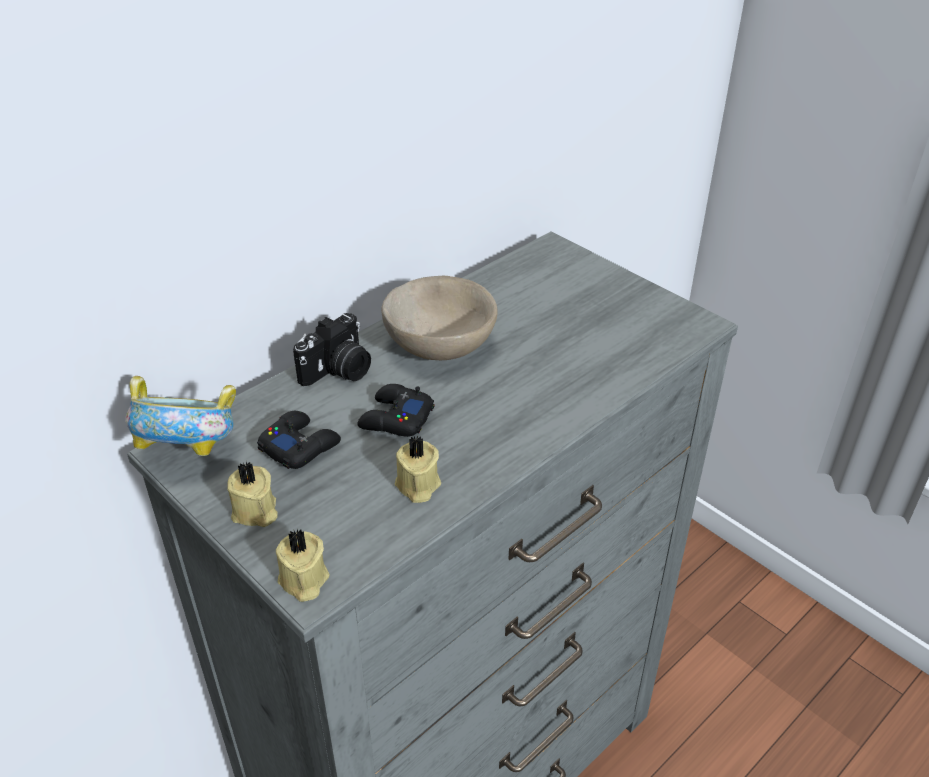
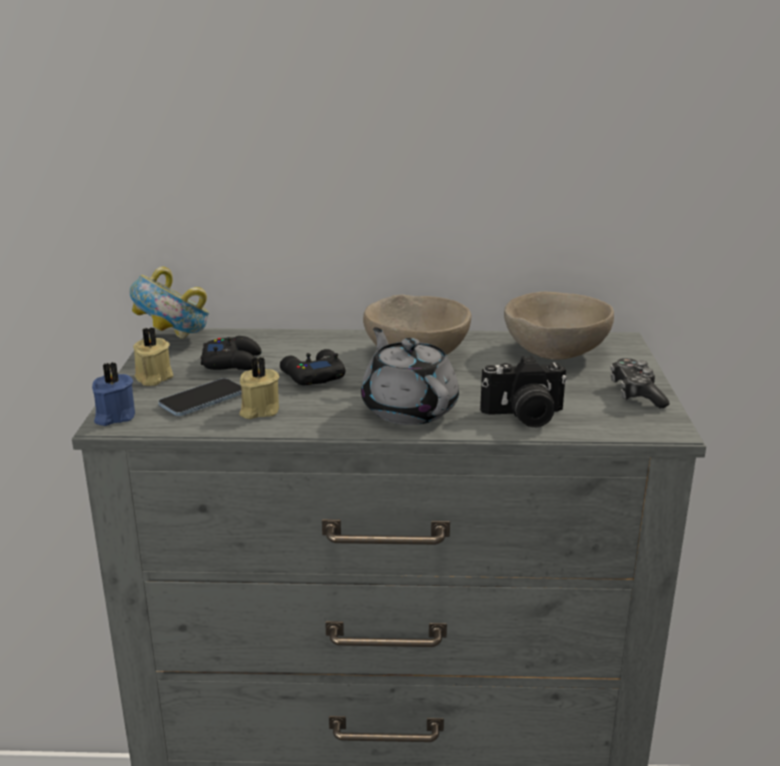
camera: 45 degrees right, 15 degrees down
beige candle [276,528,330,602] -> blue candle [92,362,135,426]
camera [293,313,371,386] -> camera moved to [480,356,567,427]
none -> phone [158,378,242,416]
none -> grey teapot [361,327,459,425]
none -> beige bowl [504,292,614,359]
none -> game controller [610,358,669,408]

